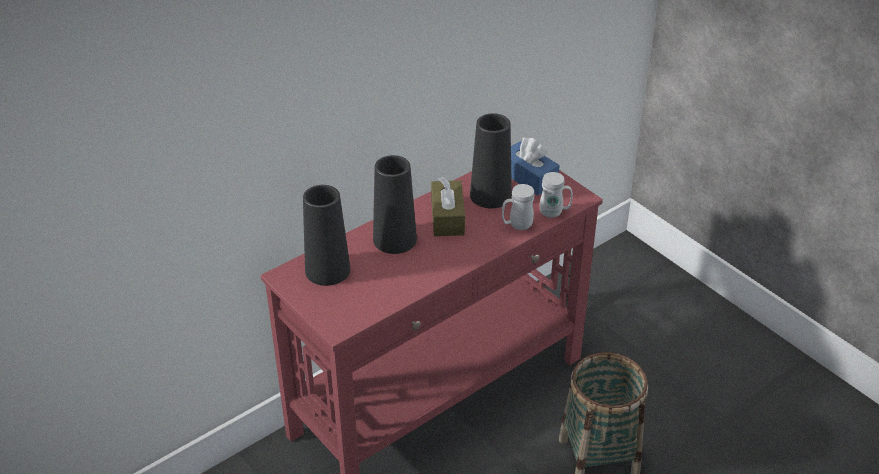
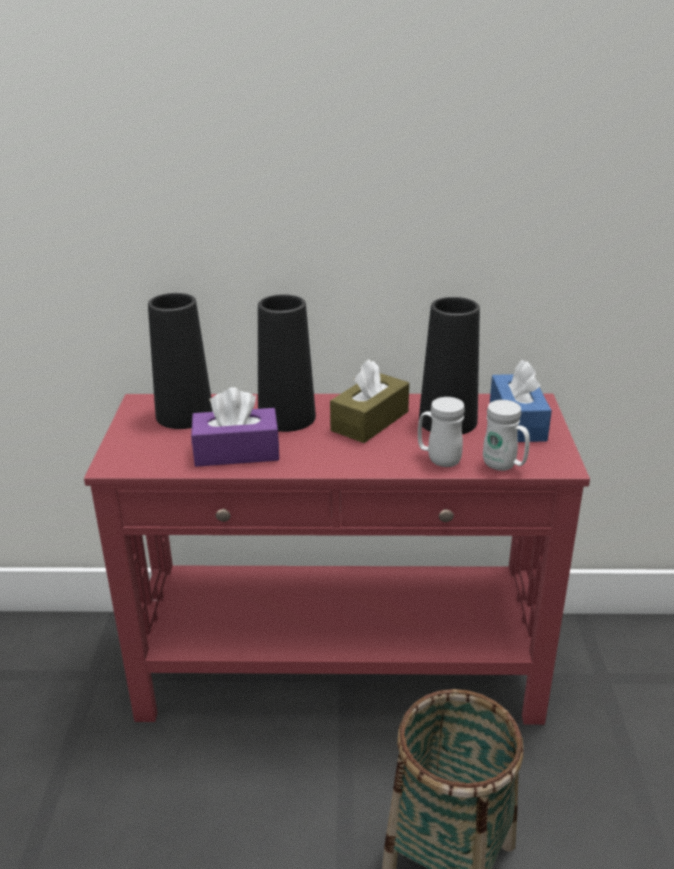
camera: 40 degrees right, 10 degrees down
none -> purple tissue box [191,387,279,467]

